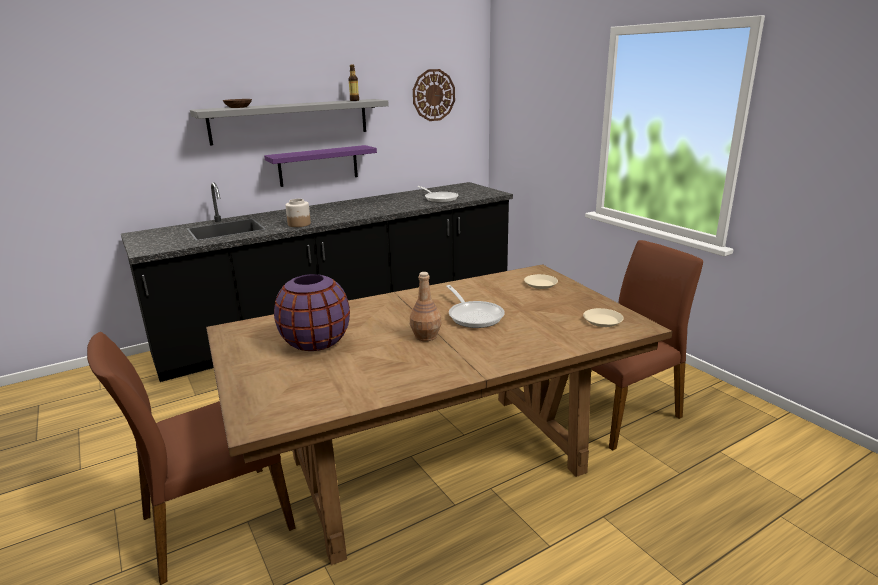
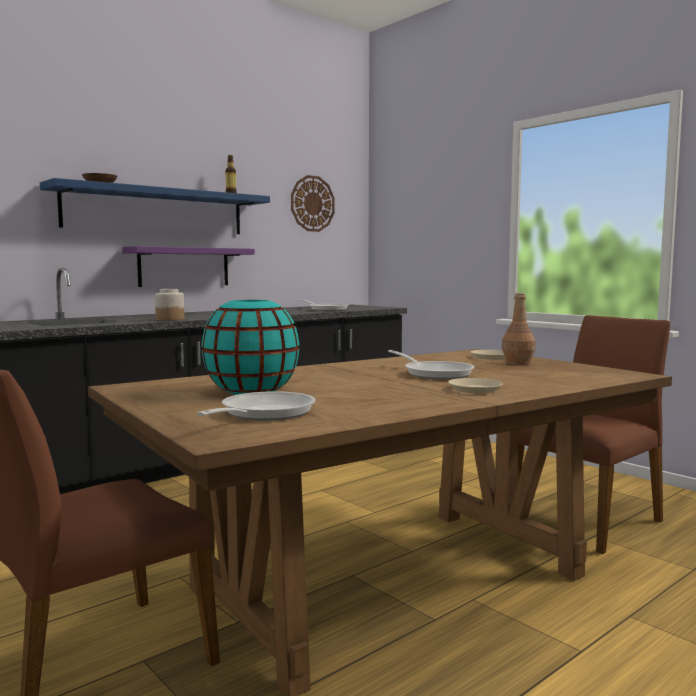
camera: 10 degrees left, 15 degrees down
grey shelf [190,99,389,146] -> blue shelf [40,178,270,234]
purple vase [274,274,350,351] -> turquoise vase [202,300,299,395]
brown bottle [410,272,441,341] -> brown bottle moved to [502,293,536,365]
beige plate [583,308,624,327] -> beige plate moved to [448,378,503,393]
none -> frying pan [197,391,315,421]

